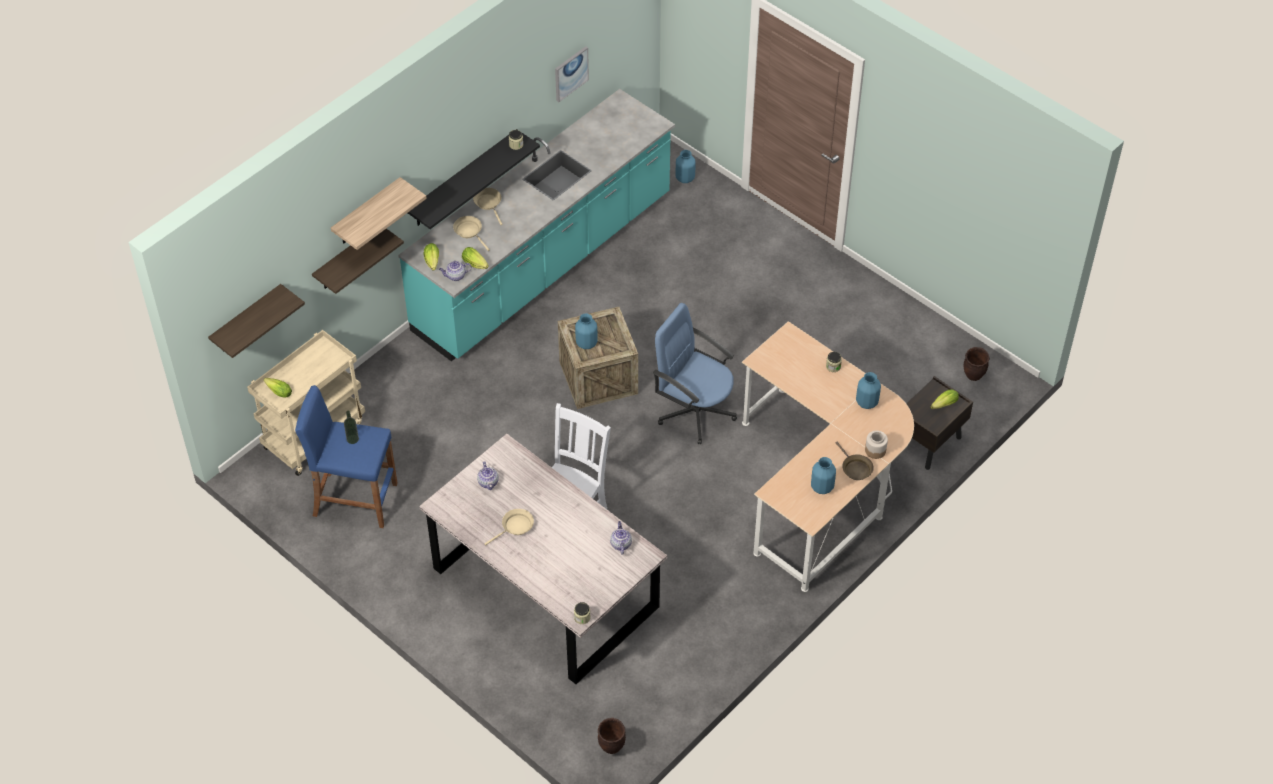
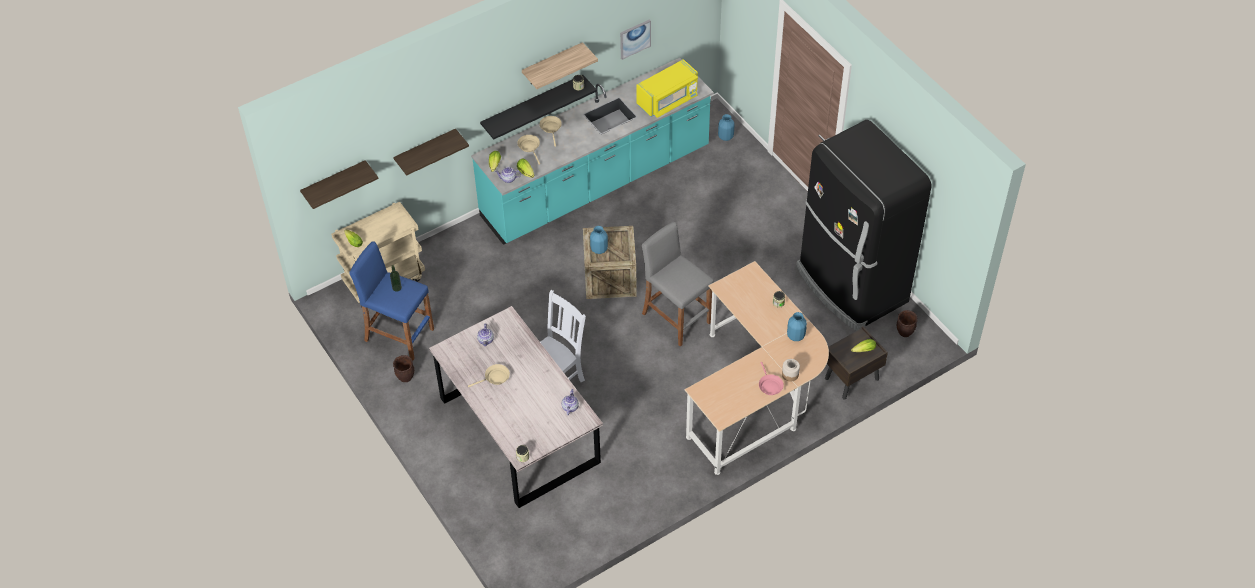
camera: 15 degrees right, 0 degrees up
shelf [331,177,427,250] -> shelf moved to [522,42,598,89]
brown planter [598,718,626,754] -> brown planter moved to [393,355,414,382]
blue office chair [653,303,737,444] -> grey stool [642,222,713,347]
blue vase [811,457,836,494] -> none
brown frying pan [835,442,874,480] -> pink frying pan [759,362,784,395]
none -> yellow microwave [636,59,698,118]
none -> black fridge [796,120,931,331]

